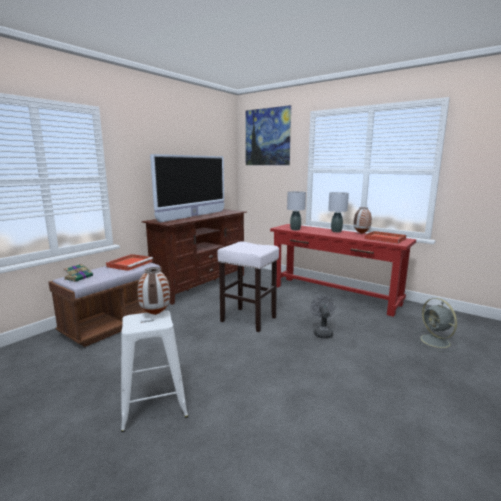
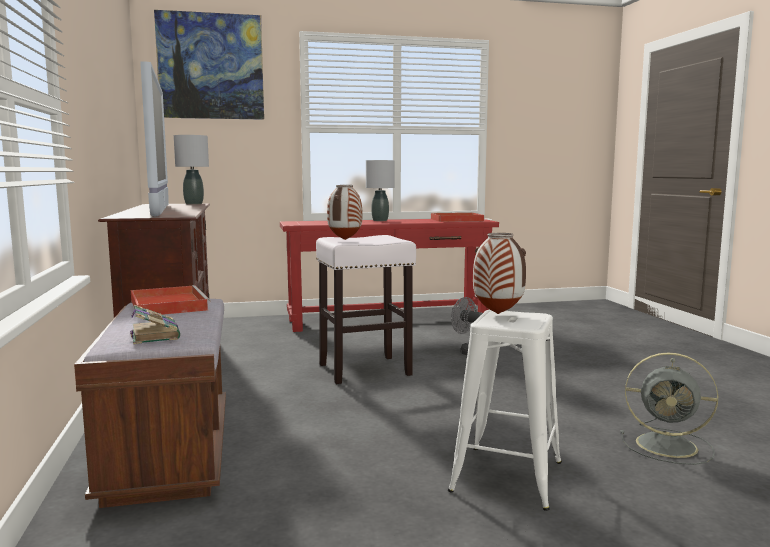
camera: 50 degrees left, 5 degrees down
grey table lamp [287,191,306,230] -> grey table lamp moved to [174,135,209,204]
vase [354,207,372,234] -> vase moved to [327,185,362,240]
grey fan [414,298,460,352] -> grey fan moved to [620,352,718,465]

